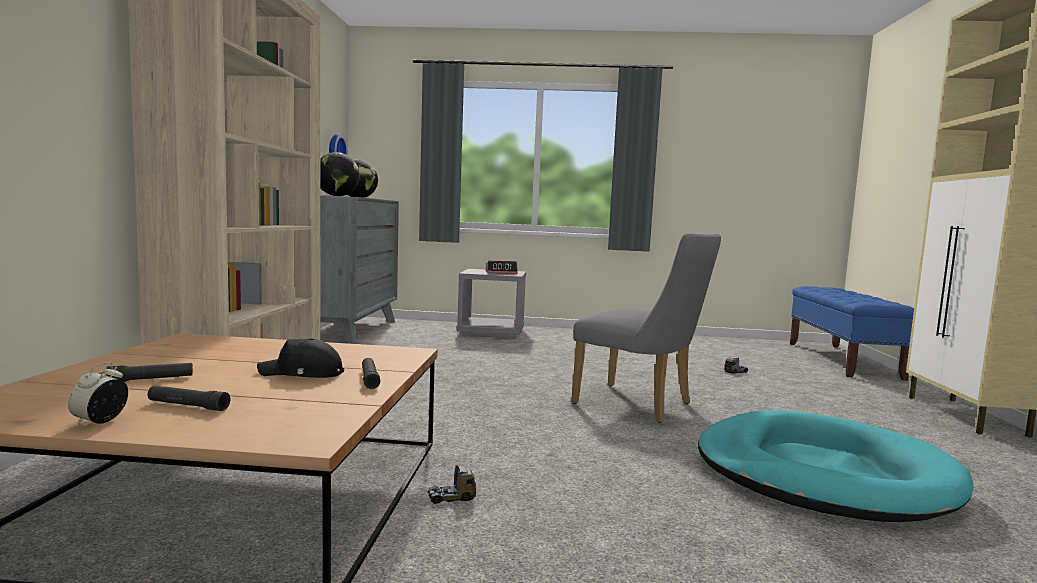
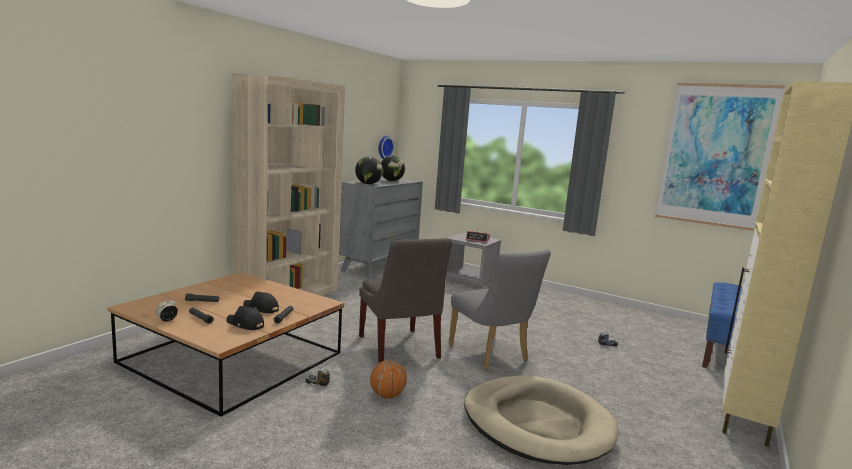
camera: 25 degrees right, 5 degrees up
turquoise dog bed [698,410,973,522] -> beige dog bed [464,375,619,465]
none -> black cap [227,306,264,330]
none -> grey chair [359,238,453,363]
none -> basketball [370,360,407,399]
none -> picture [655,83,785,231]

